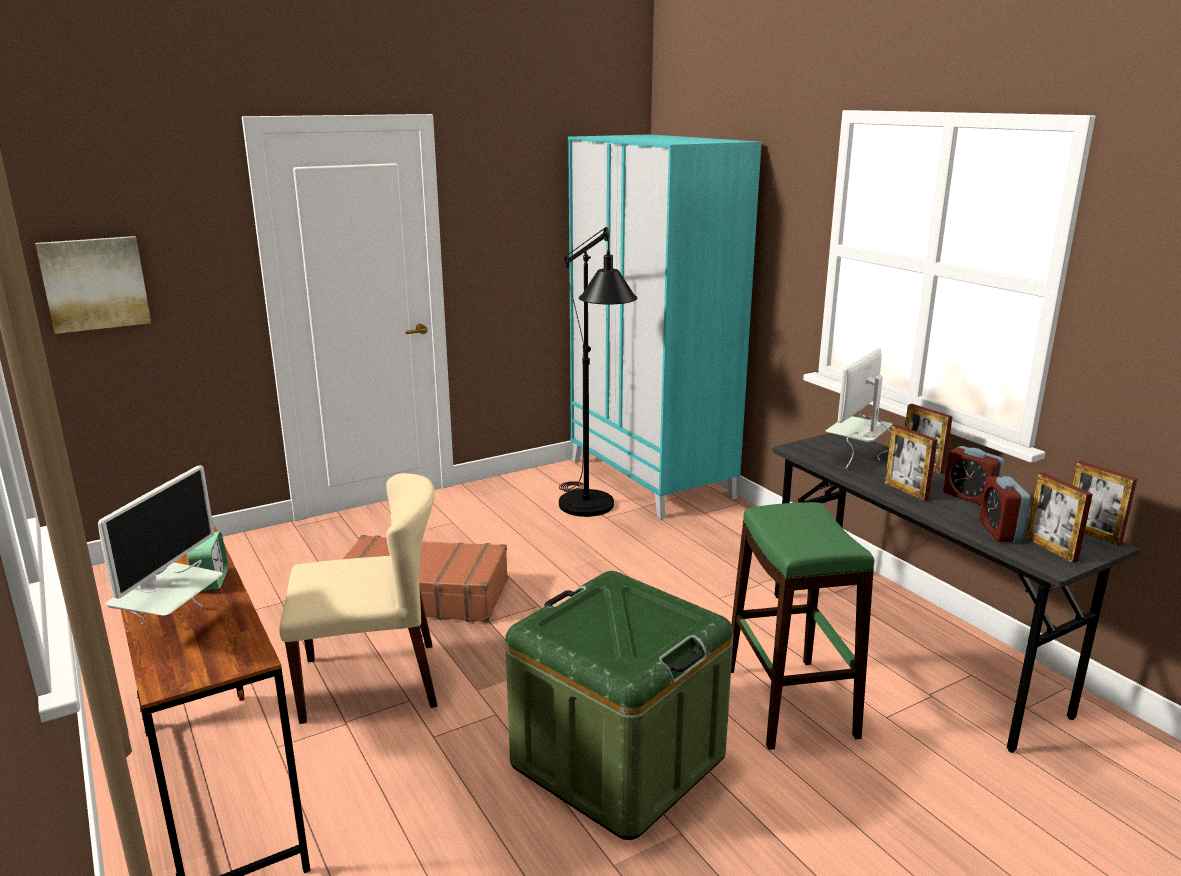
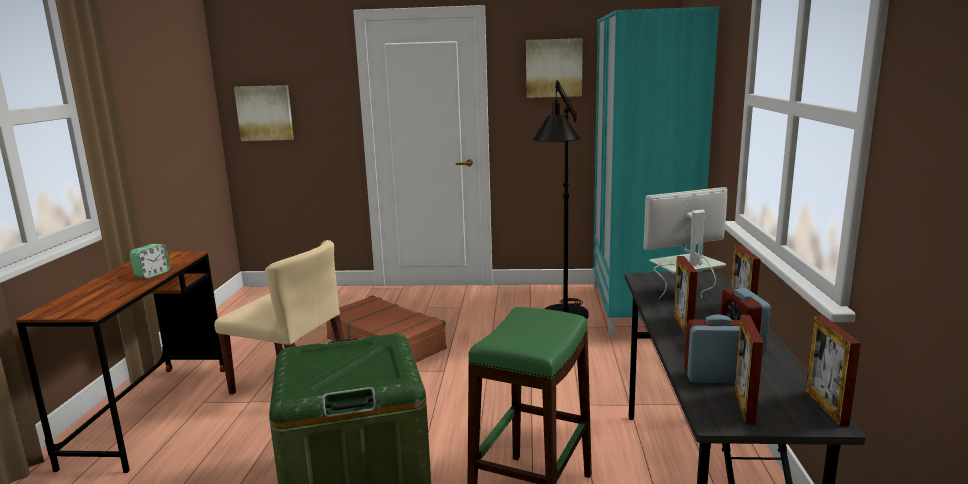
camera: 35 degrees right, 5 degrees down
monitor [98,465,223,624] -> none
alarm clock [979,476,1030,542] -> alarm clock turned 60 degrees clockwise [684,314,740,383]
none -> picture [526,38,583,98]

